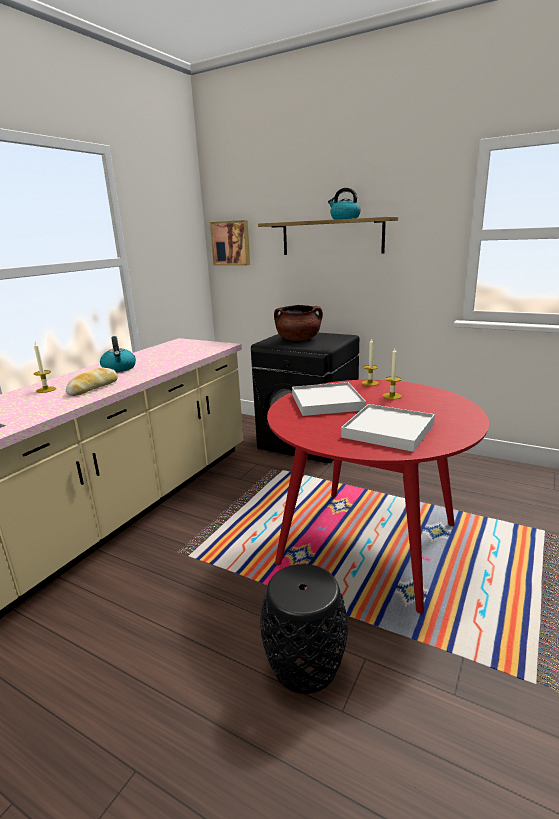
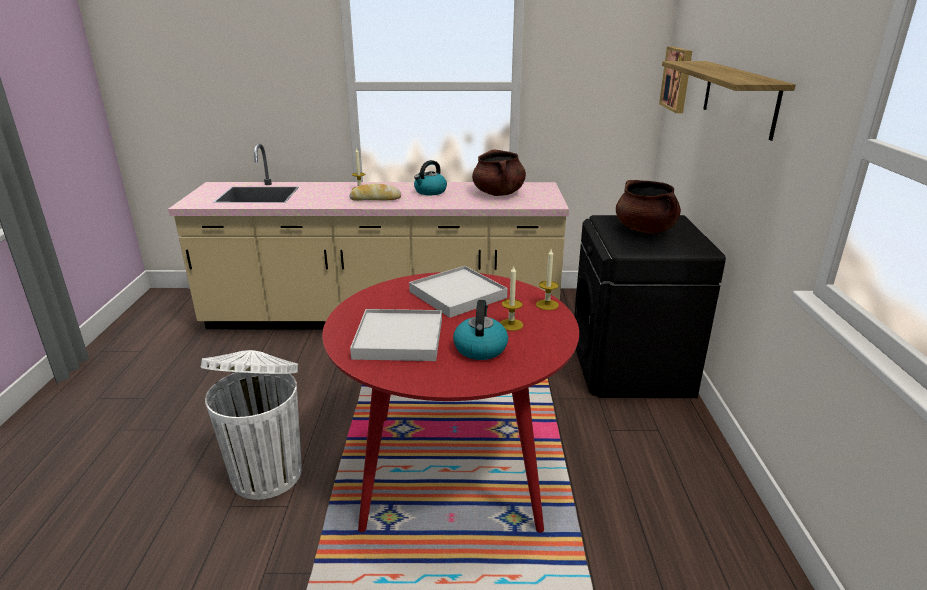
camera: 60 degrees right, 5 degrees up
black stool [260,564,348,694] -> white trash can [201,350,301,500]
kettle [328,188,361,219] -> kettle moved to [453,300,508,360]
none -> brown cooking pot [472,150,526,196]

